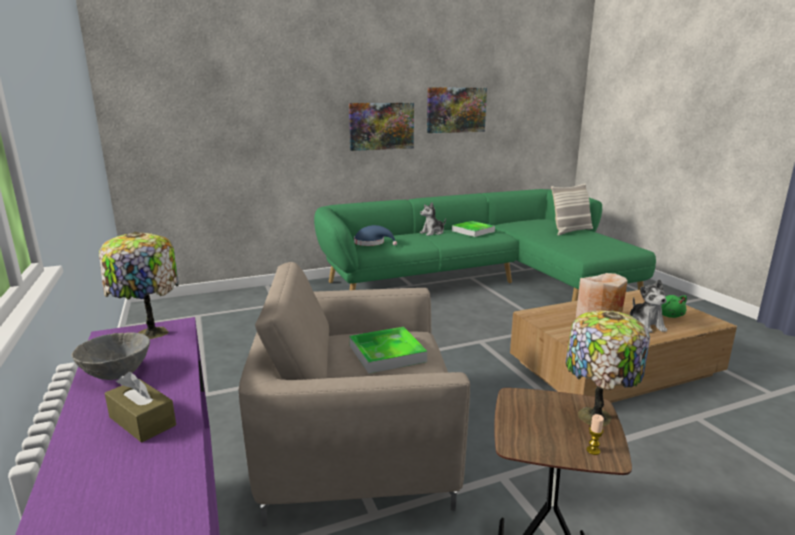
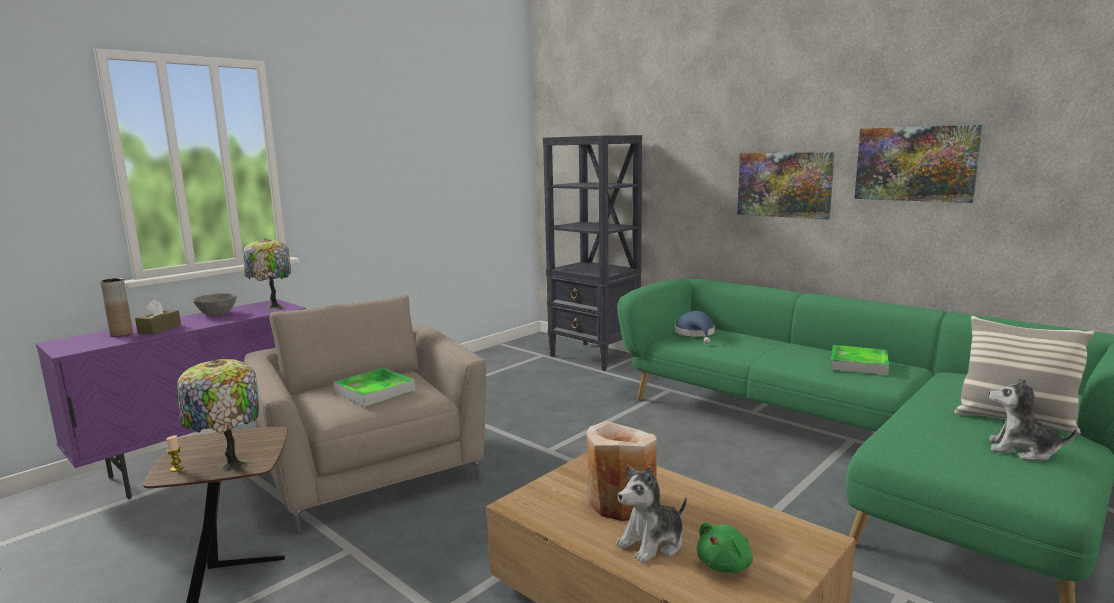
camera: 65 degrees right, 5 degrees down
plush toy [420,202,446,236] -> plush toy moved to [989,378,1077,461]
none -> brown vase [100,278,133,337]
none -> black bookcase [543,135,642,371]

